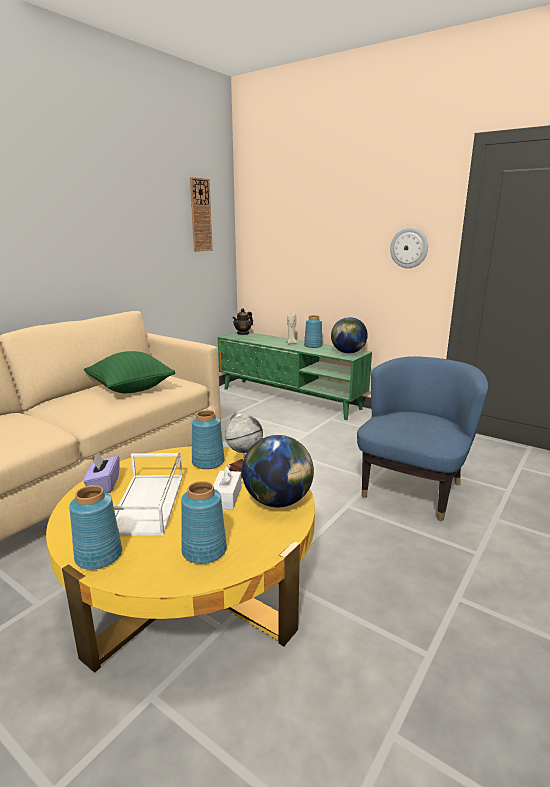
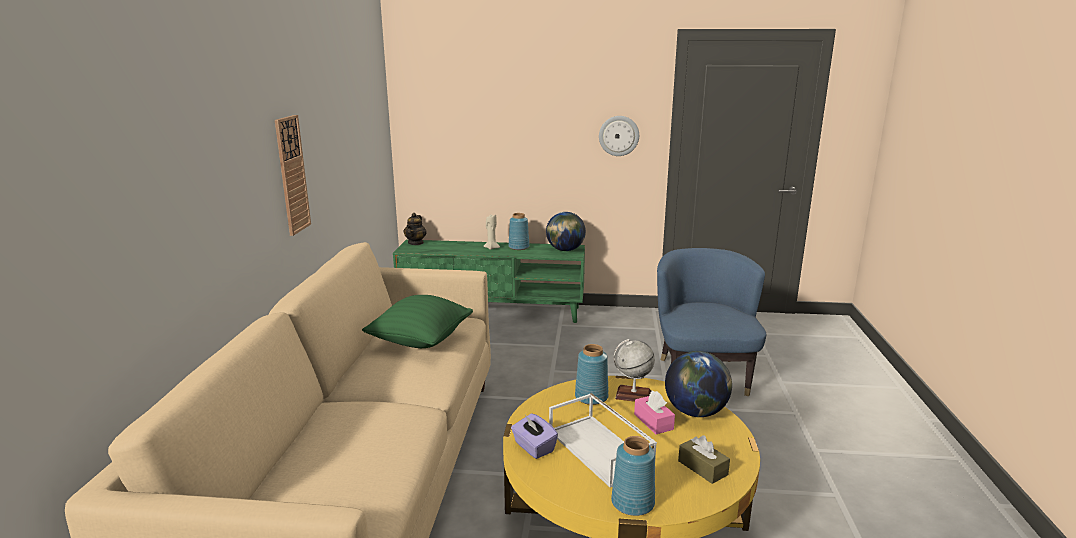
camera: 30 degrees left, 0 degrees up
blue vase [181,481,227,564] -> brown tissue box [678,435,730,484]
wall clock [190,177,213,252] -> wall clock moved to [275,115,311,236]
white tissue box [213,465,241,509] -> pink tissue box [634,391,675,434]

